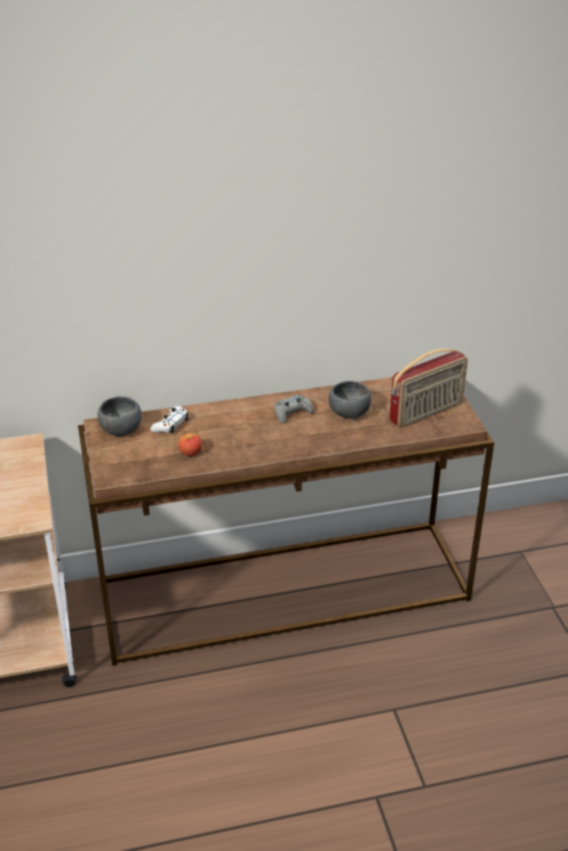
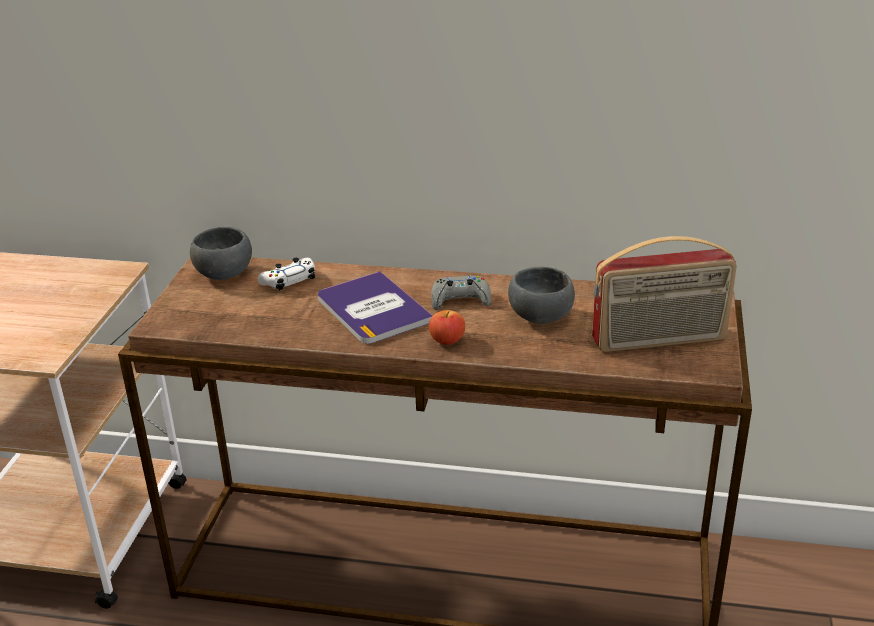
camera: 25 degrees right, 5 degrees down
apple [178,433,202,456] -> apple moved to [429,310,465,345]
none -> book [318,271,433,344]

